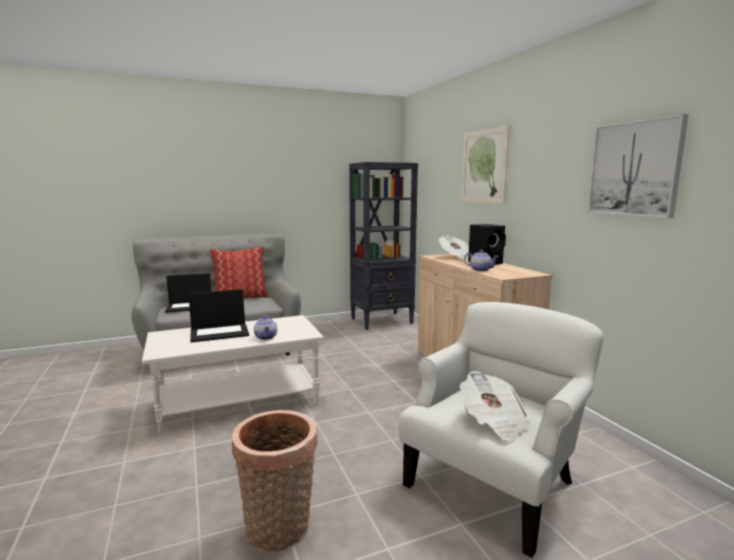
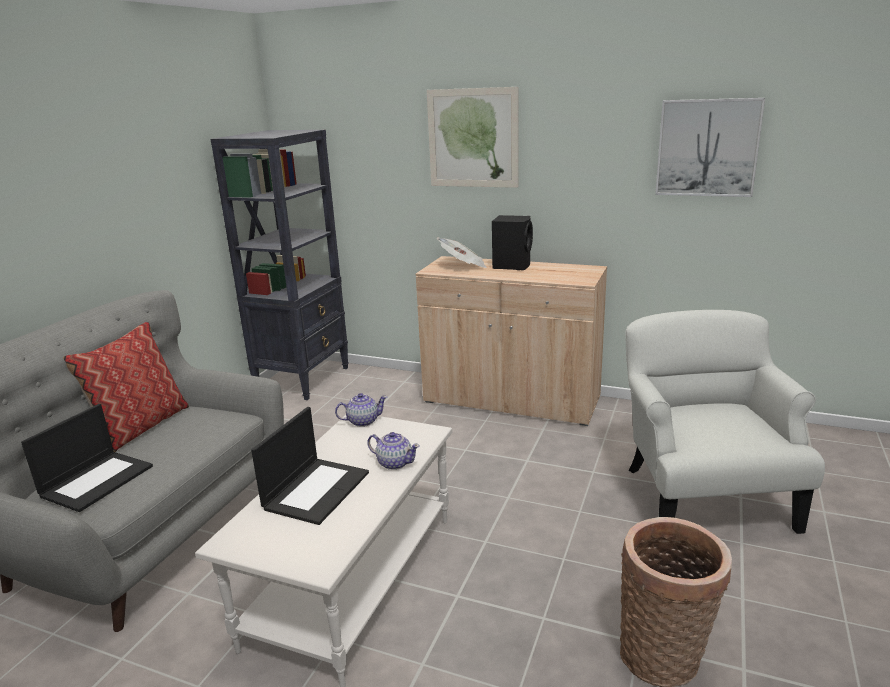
camera: 45 degrees left, 10 degrees up
newspaper [460,371,530,441] -> none
teapot [464,250,499,271] -> teapot moved to [335,393,387,427]

